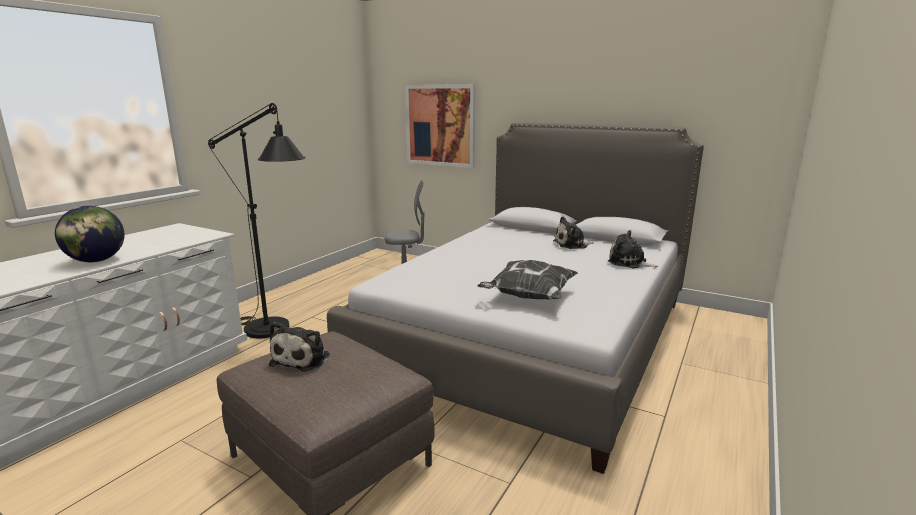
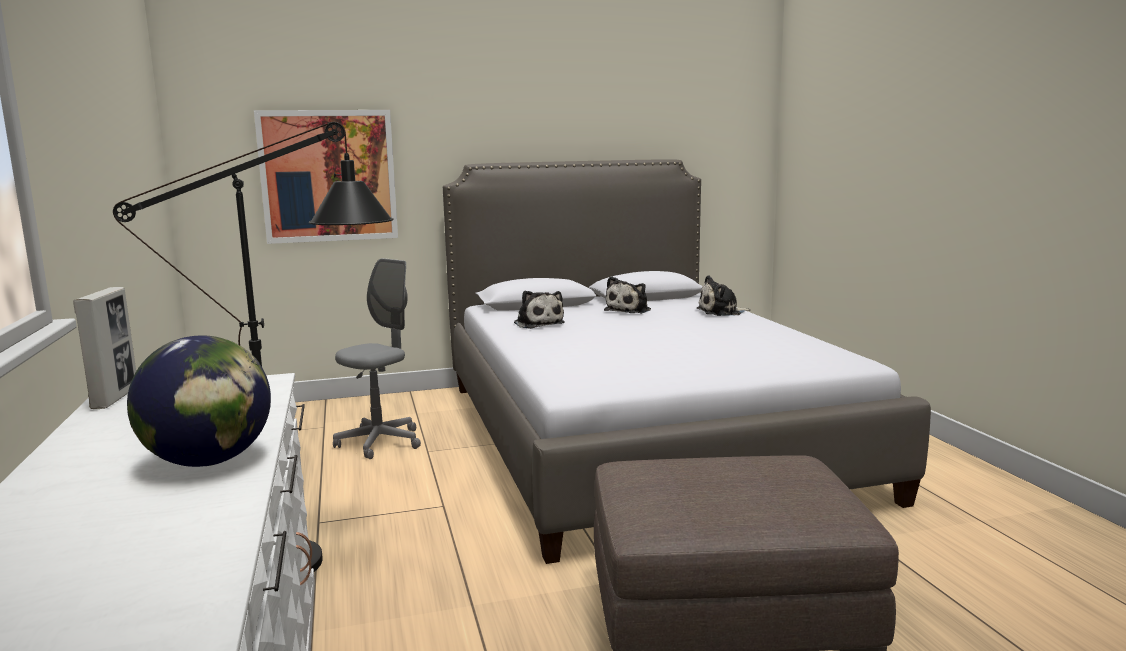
camera: 45 degrees left, 5 degrees down
plush toy [269,322,330,372] -> plush toy moved to [514,290,565,329]
pillow [477,260,578,300] -> none
none -> picture frame [73,287,136,409]

